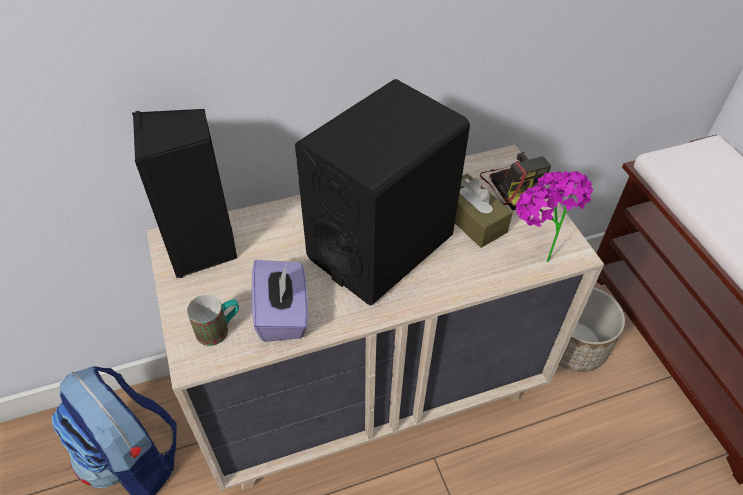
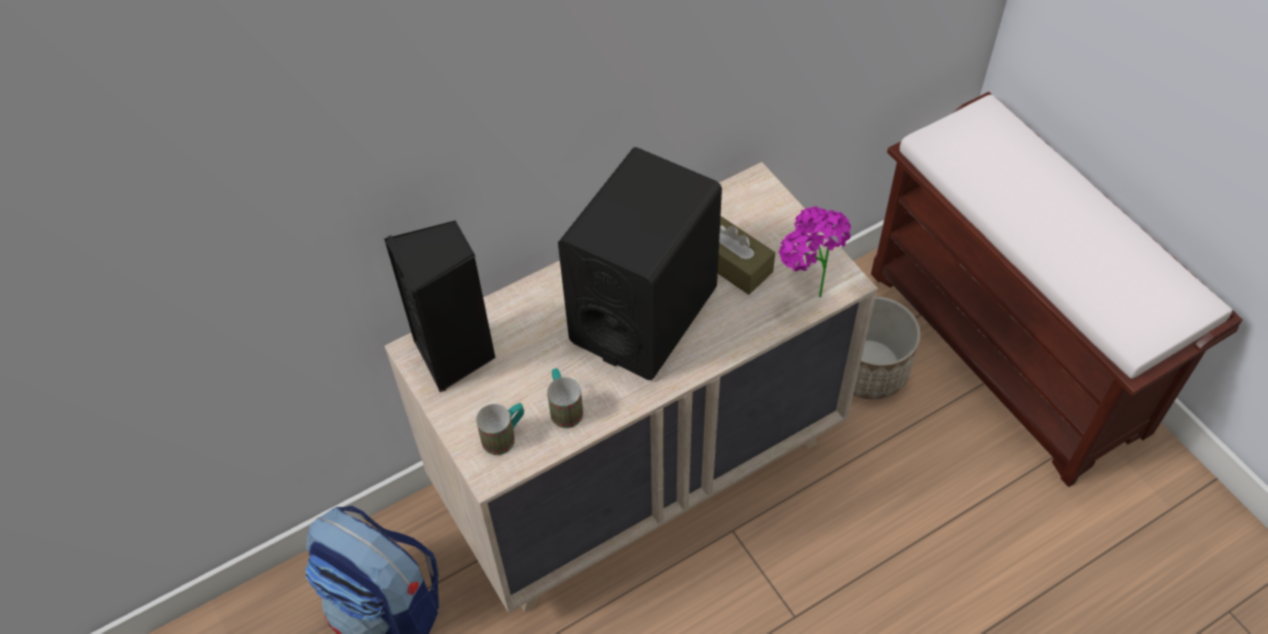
camera: 10 degrees left, 5 degrees up
purple tissue box [252,260,308,342] -> mug [547,368,583,428]
camera [480,152,551,211] -> none

